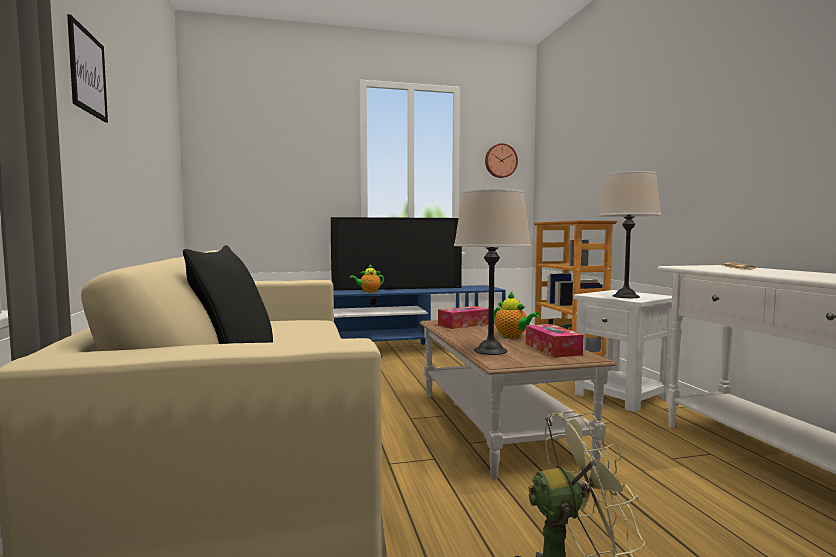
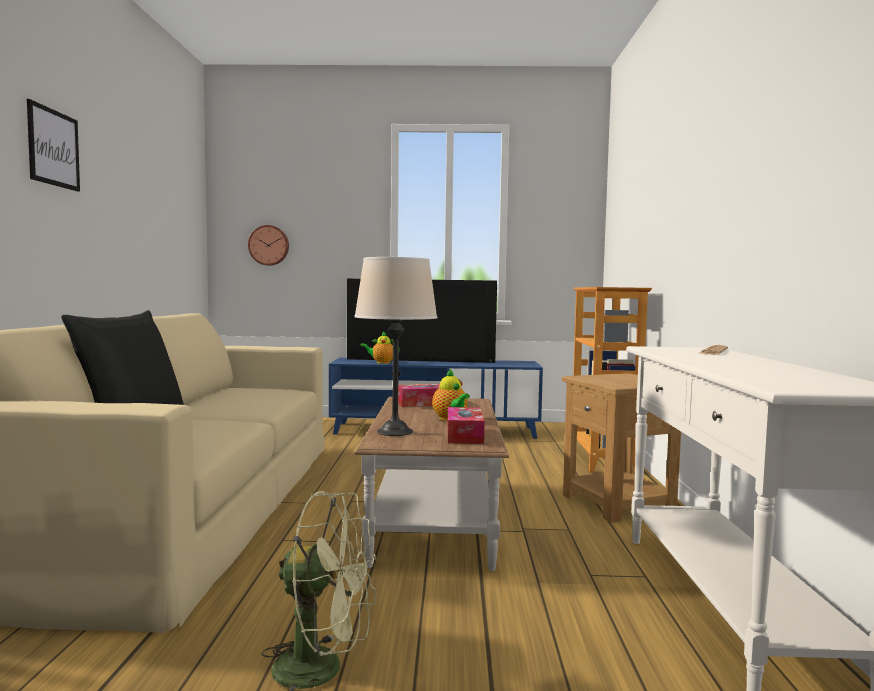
camera: 15 degrees right, 0 degrees up
wall clock [485,143,518,178] -> wall clock moved to [248,225,289,266]
white side table [573,290,673,412] -> brown side table [562,373,681,522]
beige table lamp [598,171,661,298] -> none

